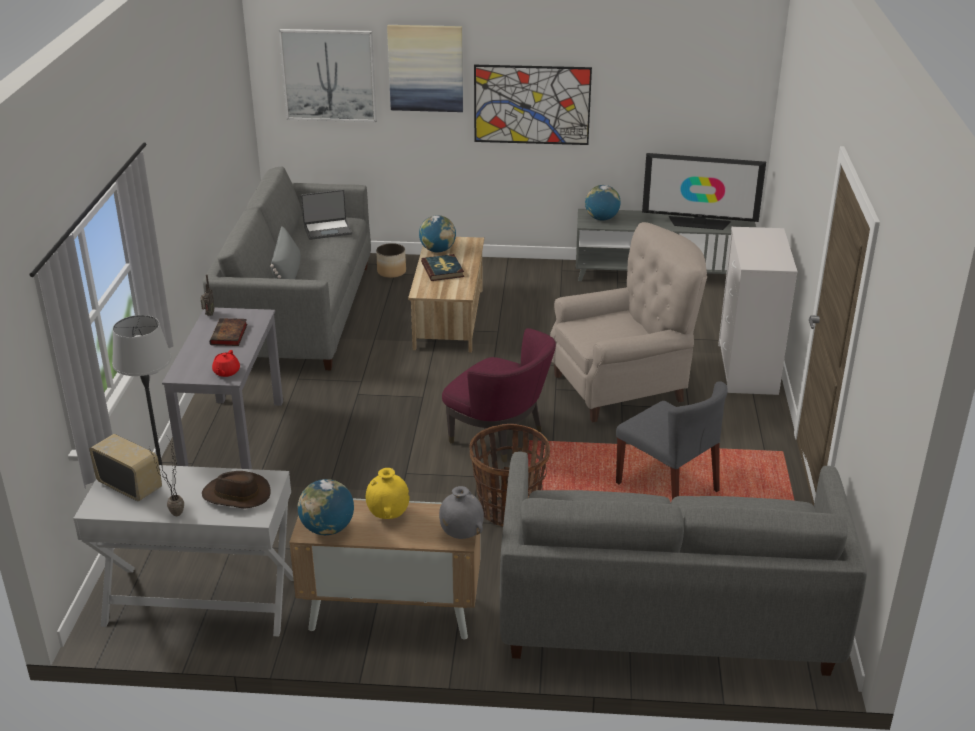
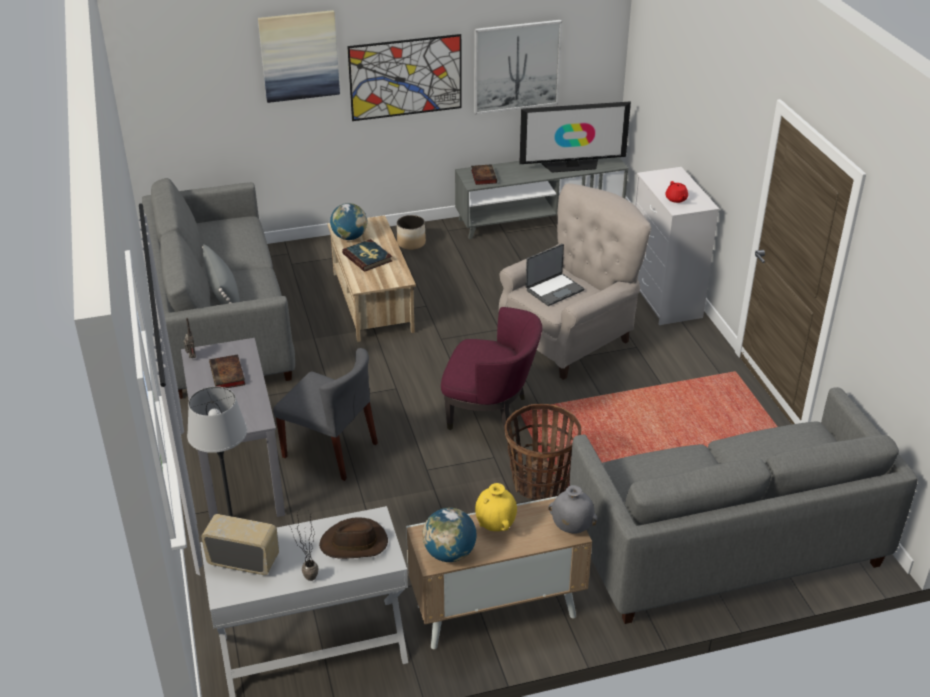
camera: 20 degrees left, 5 degrees up
red teapot [212,350,240,377] -> red teapot moved to [665,181,688,203]
picture [279,29,377,122] -> picture moved to [474,20,562,115]
laptop [301,190,352,240] -> laptop moved to [525,244,584,306]
planter [376,243,406,278] -> planter moved to [397,215,426,250]
globe [585,185,621,221] -> book [471,164,497,185]
grey chair [616,381,728,500] -> grey chair moved to [273,348,378,481]

